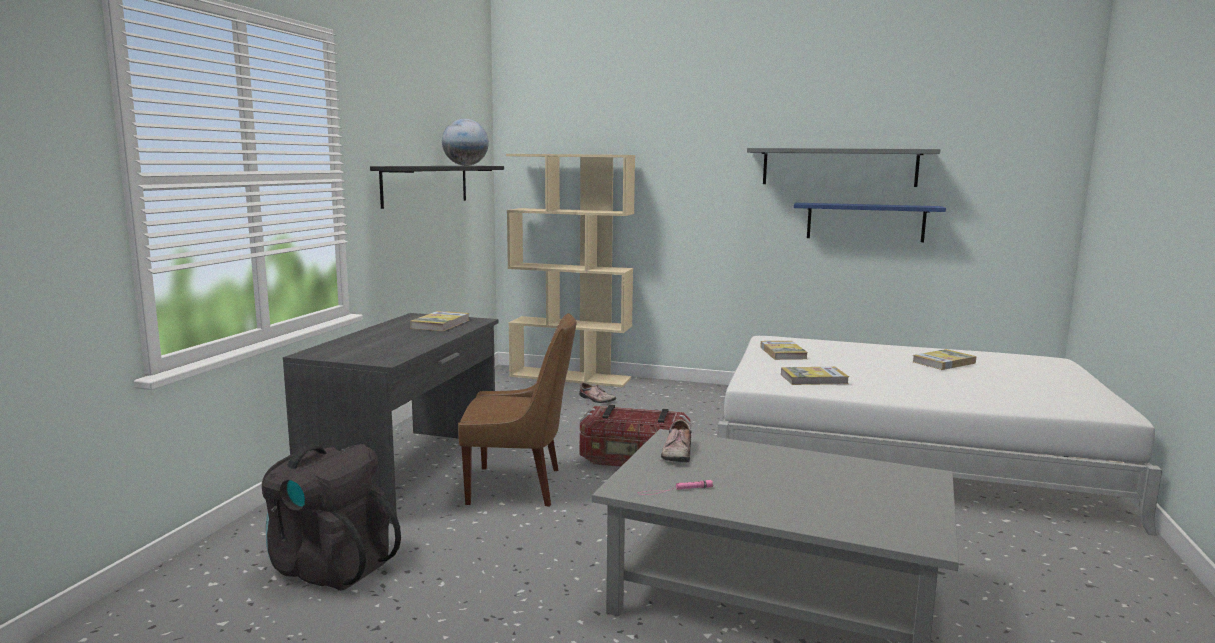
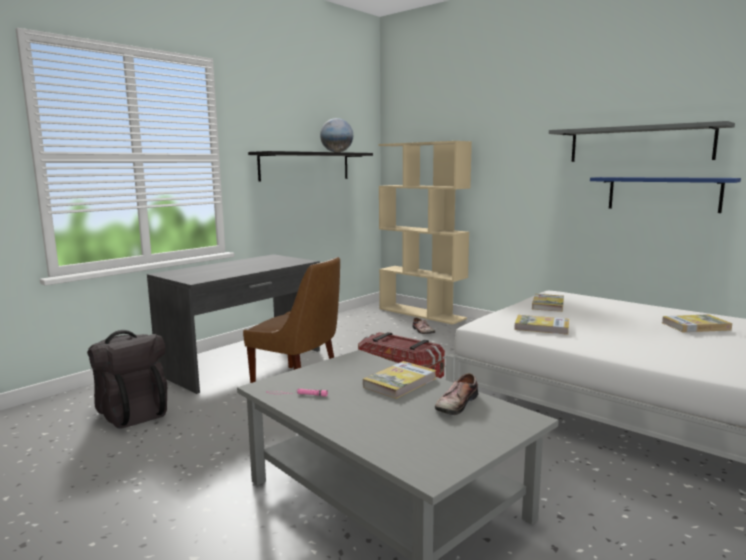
camera: 25 degrees right, 0 degrees up
book [410,311,469,331] -> book moved to [363,361,437,399]
shoe [661,420,691,462] -> shoe moved to [435,373,479,415]

